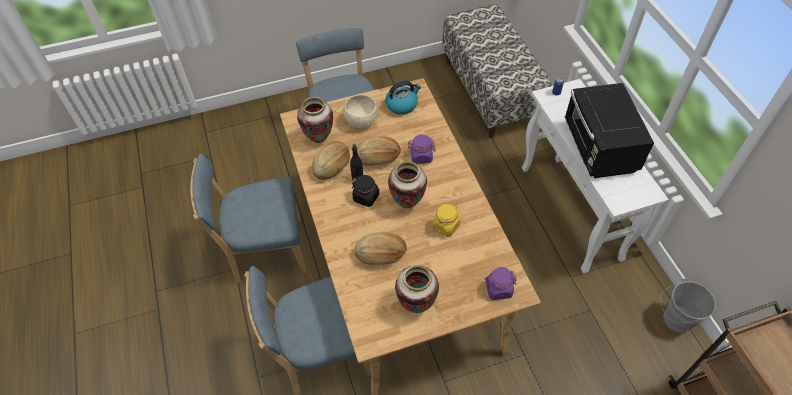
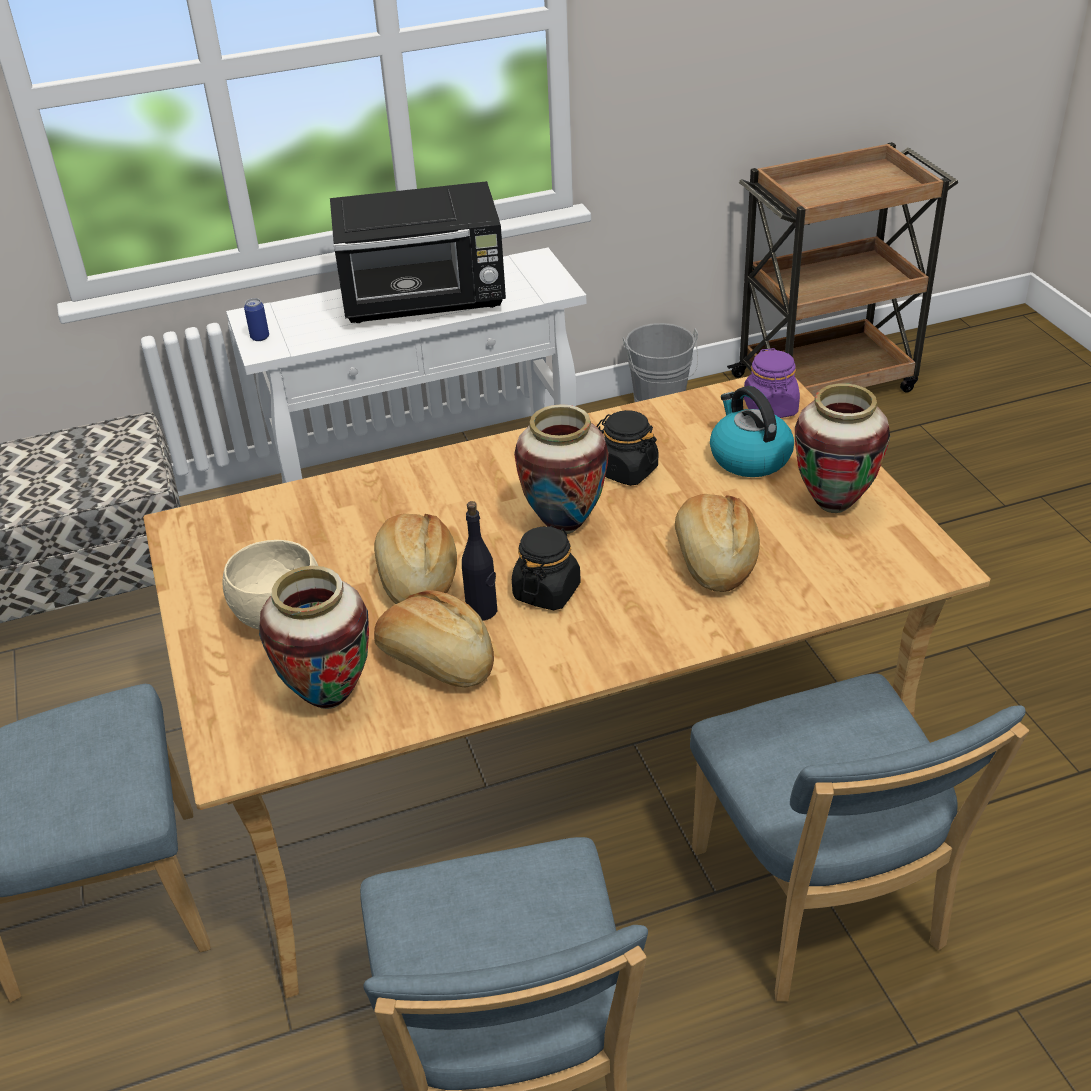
camera: 90 degrees left, 15 degrees down
kettle [385,81,421,115] -> kettle moved to [710,386,794,477]
purple jar [408,134,435,164] -> none
yellow jar [432,203,460,237] -> black jar [596,410,659,486]

